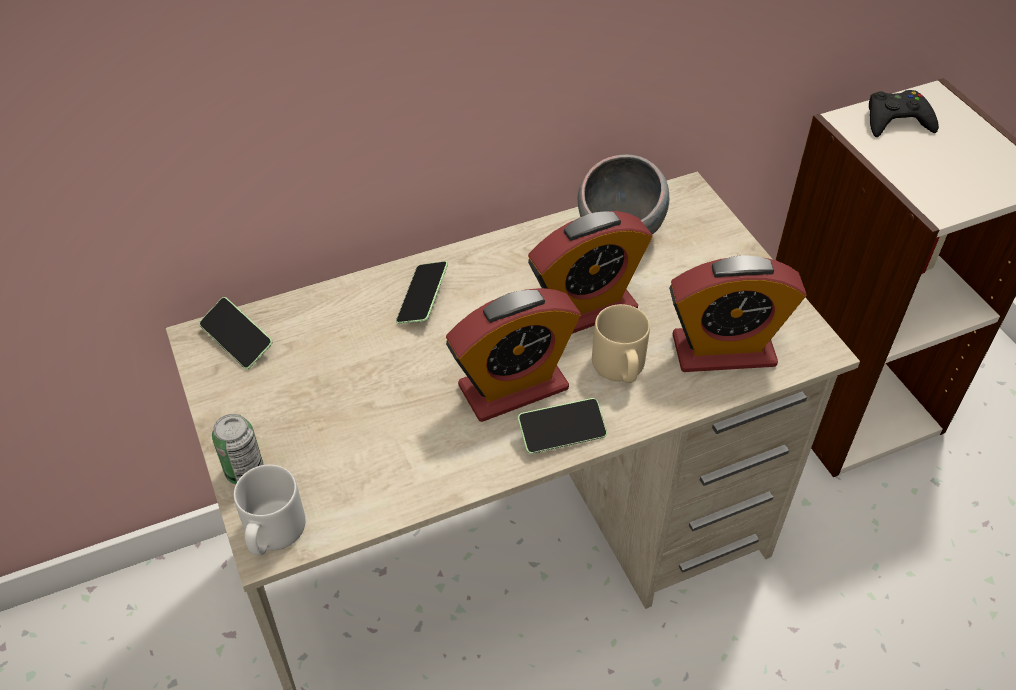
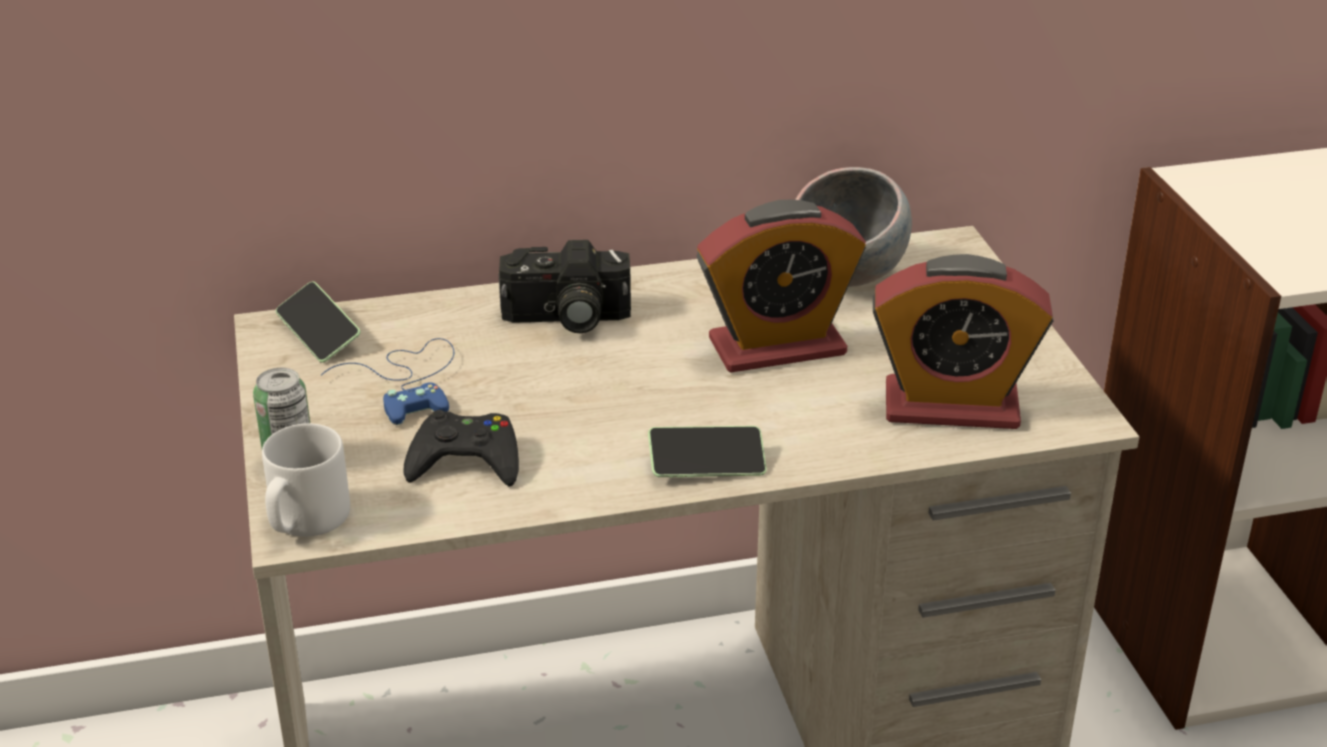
camera: 10 degrees right, 15 degrees down
phone [396,261,448,324] -> camera [498,240,631,333]
alarm clock [446,288,581,422] -> none
beige mug [592,304,650,383] -> none
black game controller [869,90,939,137] -> black game controller moved to [404,410,519,486]
none -> blue game controller [321,338,454,425]

